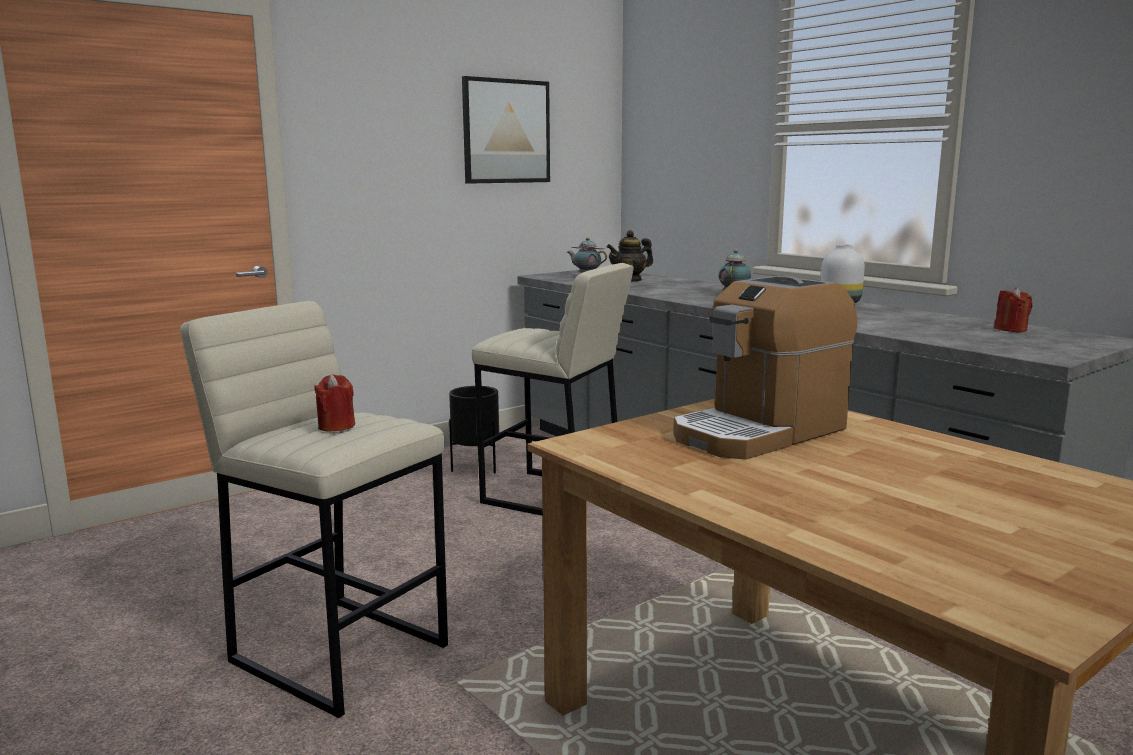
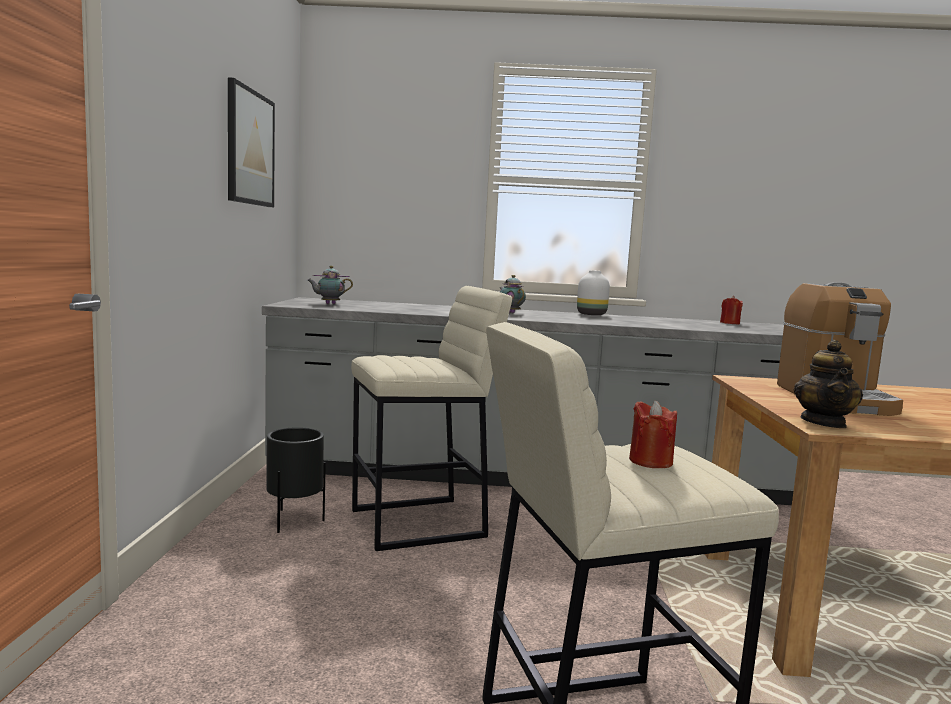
camera: 50 degrees left, 5 degrees down
teapot [607,230,653,282] -> teapot moved to [794,340,863,428]

